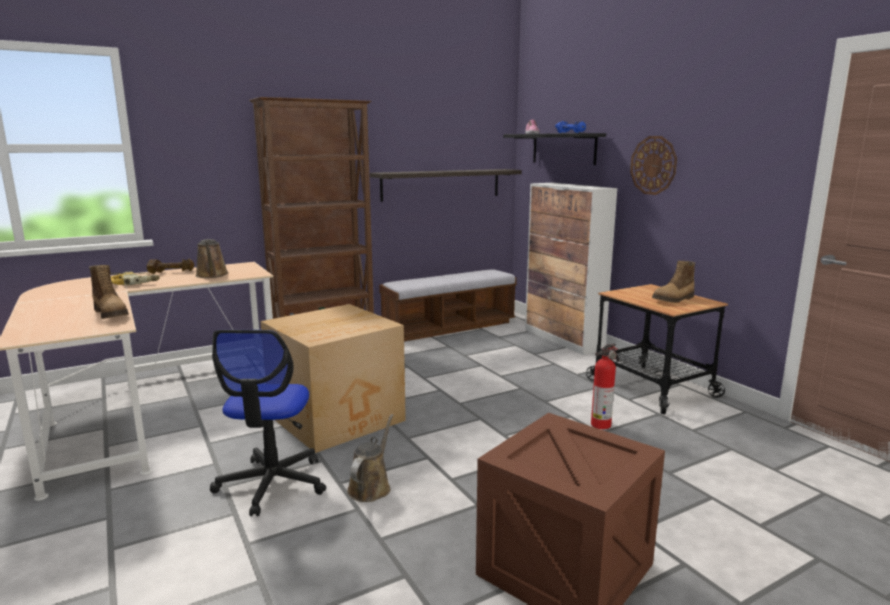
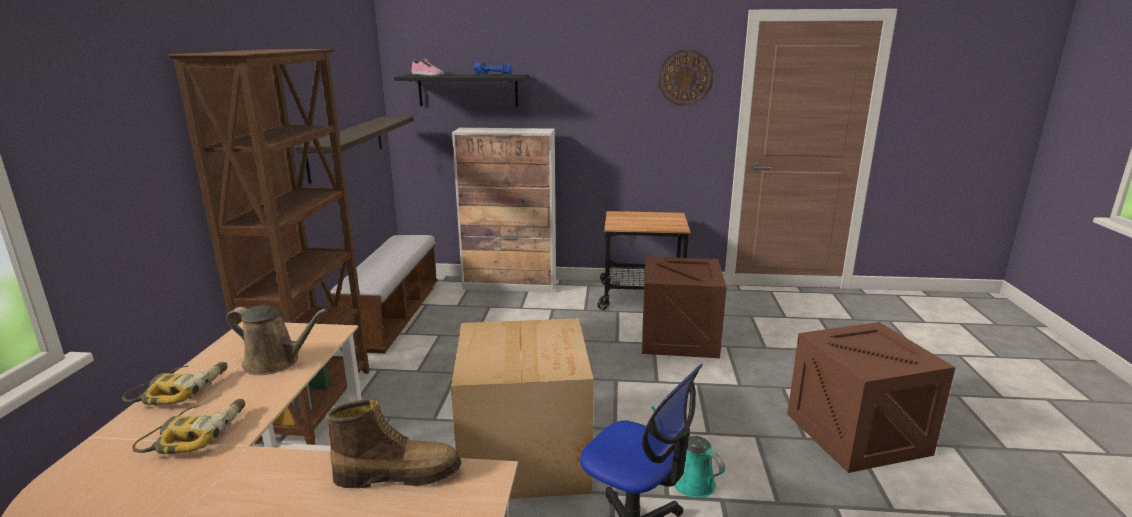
camera: 55 degrees left, 5 degrees up
brown dumbbell [146,259,194,274] -> power drill [122,362,227,405]
brown watering can [347,414,393,502] -> turquoise watering can [651,406,725,498]
fire extinguisher [591,344,619,429] -> crate [642,256,727,358]
wall clock [630,136,677,195] -> wall clock moved to [658,50,714,106]
boot [652,261,695,303] -> none

